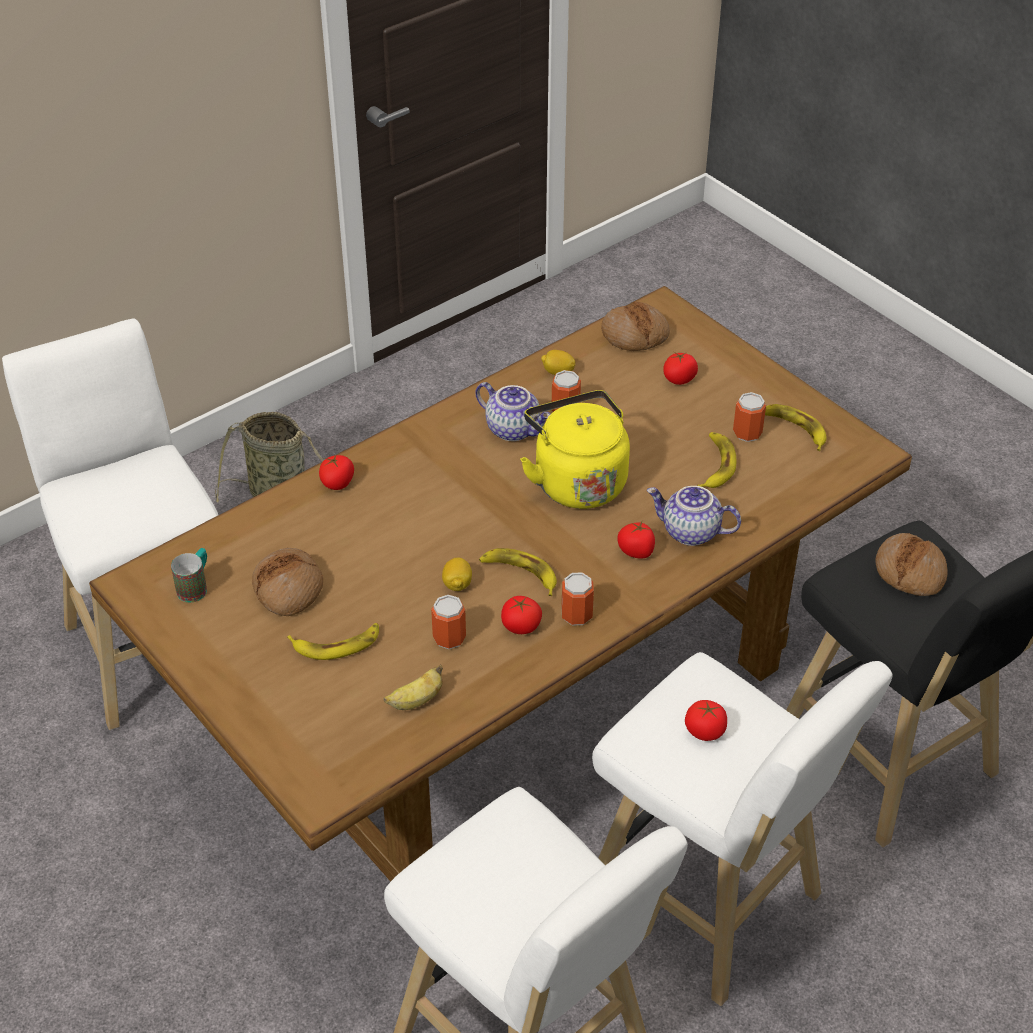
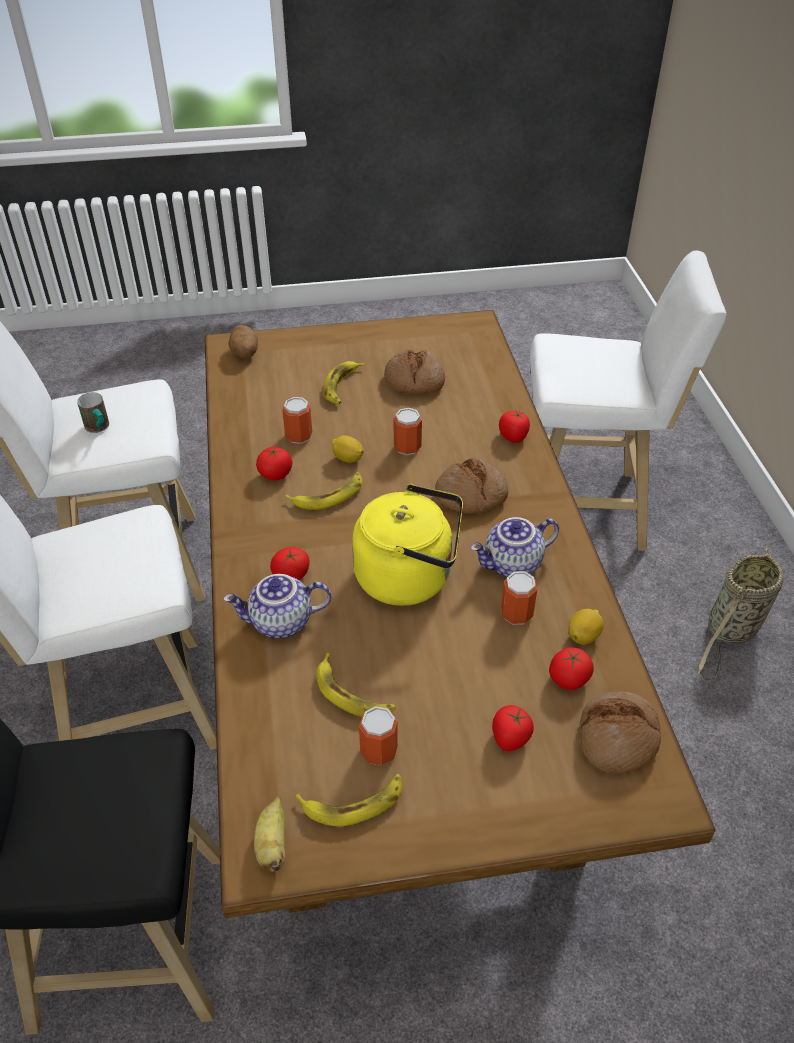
camera: 120 degrees right, 0 degrees up
mug [171,548,207,602] -> mug moved to [77,392,109,433]
banana [383,665,443,710] -> banana moved to [254,797,285,871]
can [561,573,594,625] -> can moved to [394,408,422,455]
teapot [647,486,741,546] -> teapot turned 150 degrees counterclockwise [223,574,331,638]
tomato [685,700,727,741] -> tomato moved to [549,647,594,690]
bread [875,533,948,596] -> bread moved to [435,458,508,514]
none -> potato [228,325,258,358]

